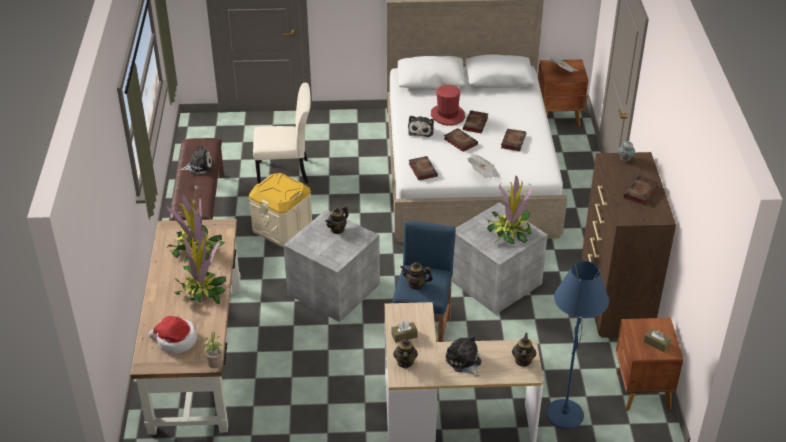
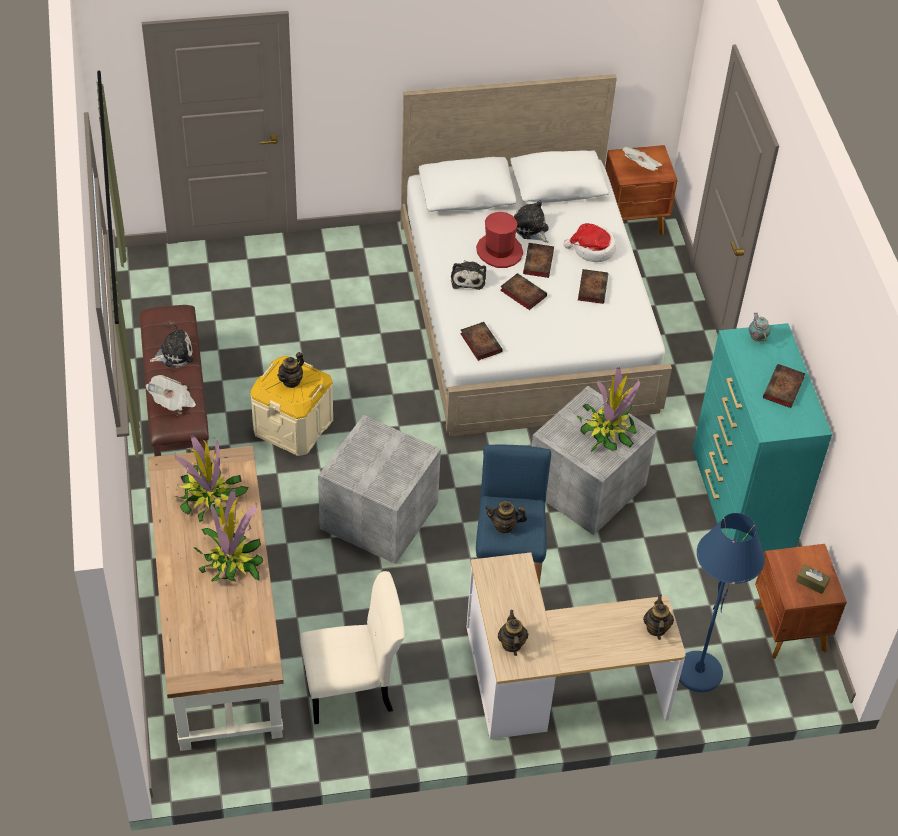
camera: 10 degrees left, 10 degrees up
hat [148,316,197,354] -> hat moved to [564,223,616,262]
potted plant [204,332,222,368] -> none
beige chair [253,83,311,184] -> beige chair moved to [300,571,405,724]
teapot [325,206,349,234] -> teapot moved to [277,352,304,388]
brown tissue box [391,321,417,343] -> none
plush toy [446,335,481,377] -> plush toy moved to [514,201,549,243]
newspaper [467,155,501,179] -> newspaper moved to [146,375,196,411]
brown dresser [581,152,676,338] -> turquoise dresser [693,323,832,553]

